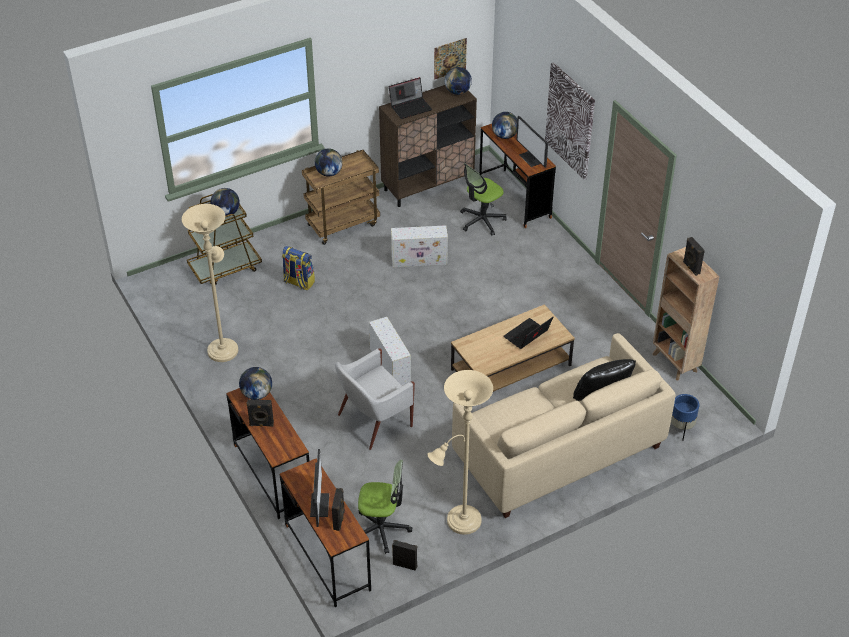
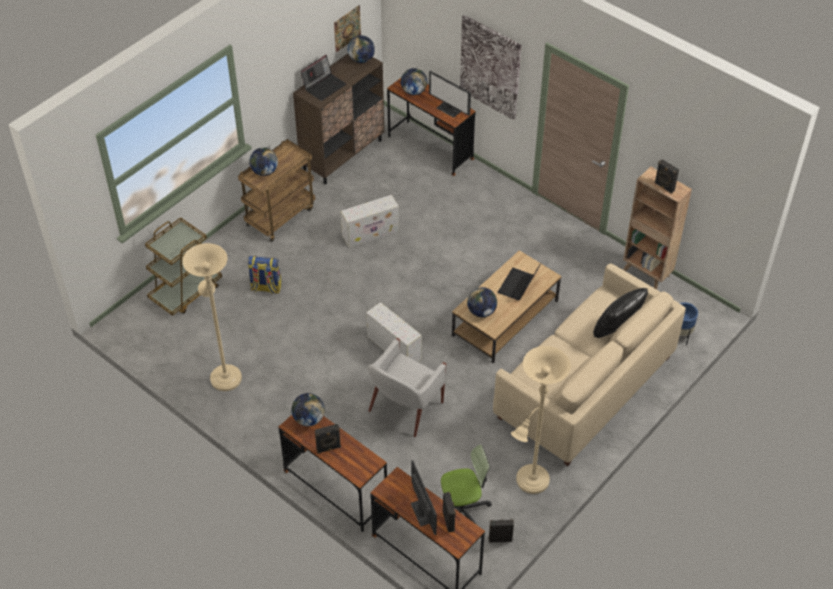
camera: 20 degrees left, 5 degrees up
globe [210,188,240,216] -> globe moved to [467,287,497,317]
office chair [460,163,507,236] -> none

